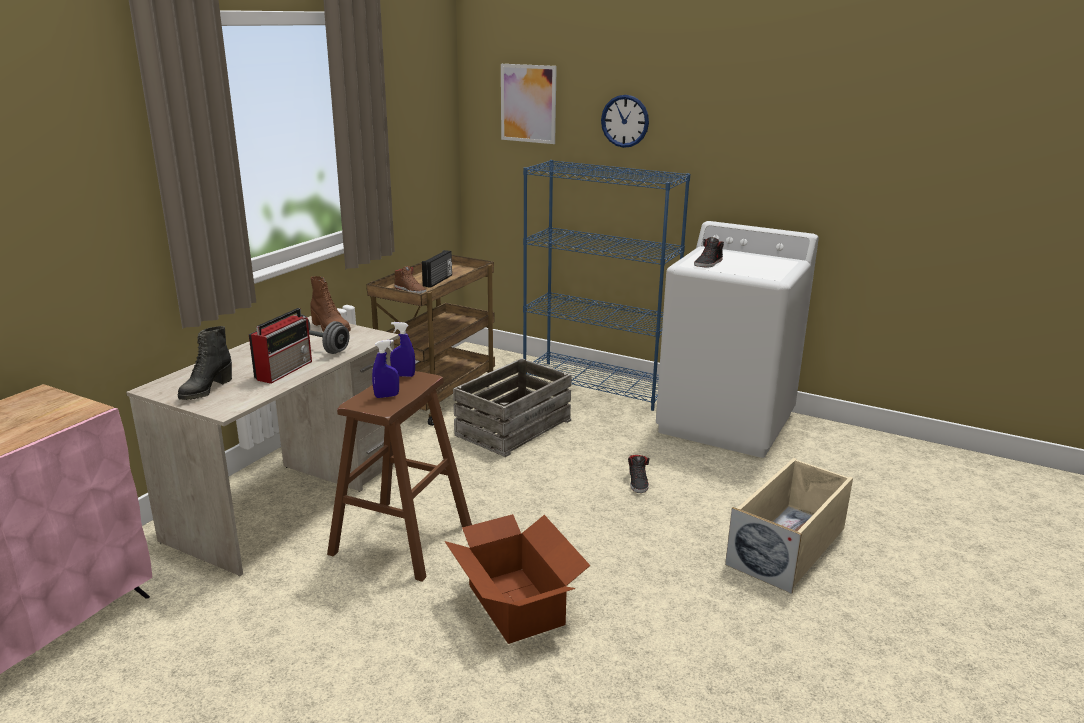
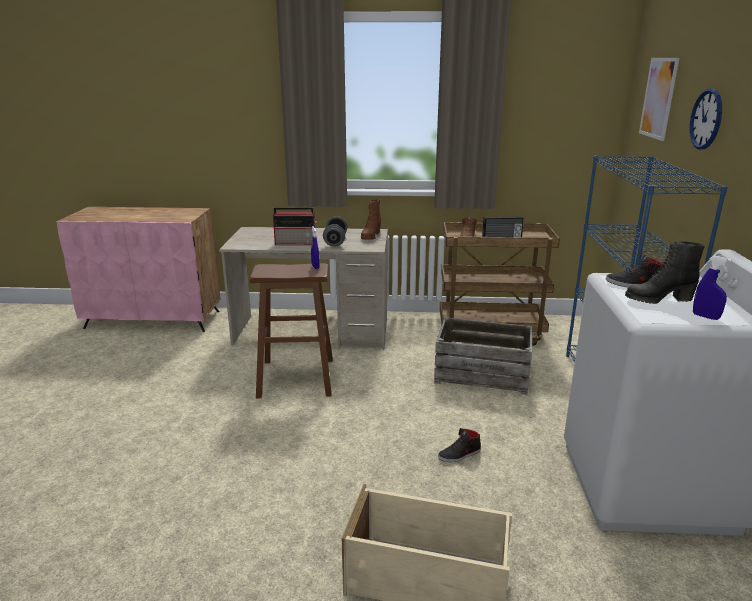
camera: 65 degrees right, 0 degrees up
black boot [178,326,232,400] -> black boot moved to [625,241,705,304]
blue spray bottle [372,340,399,398] -> blue spray bottle moved to [693,256,732,320]
cardboard box [444,514,590,644] -> none

